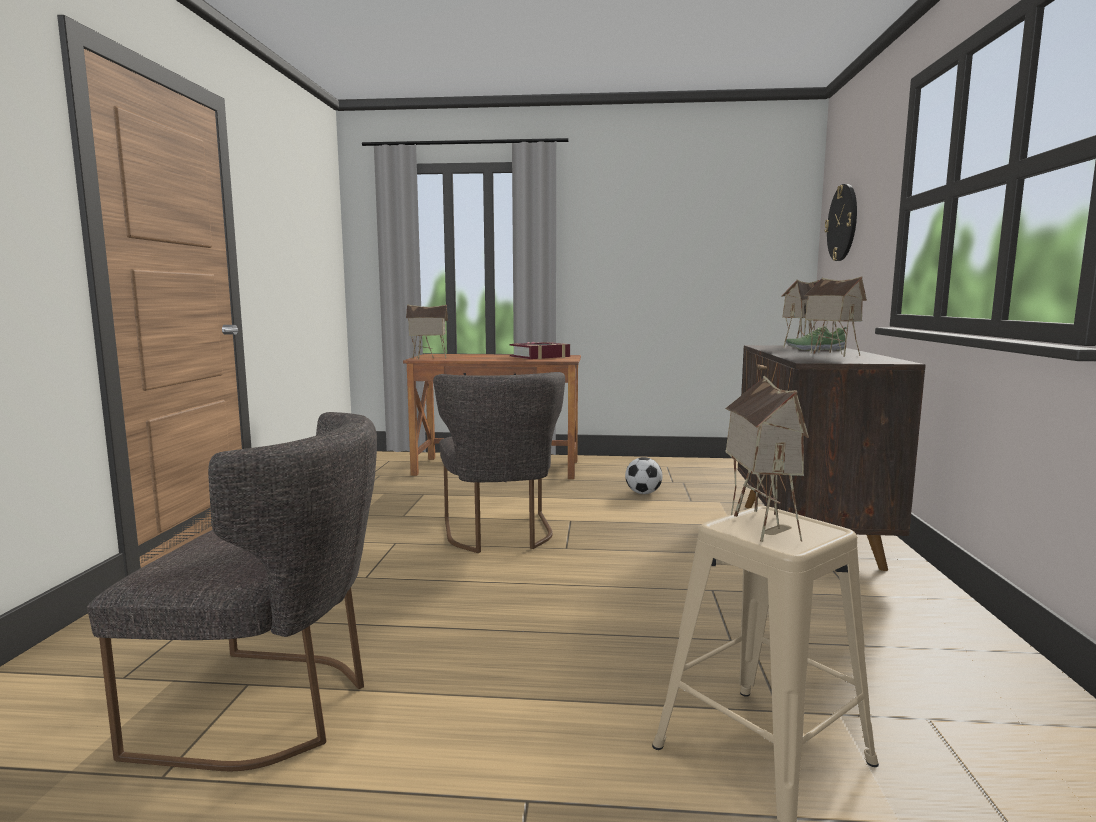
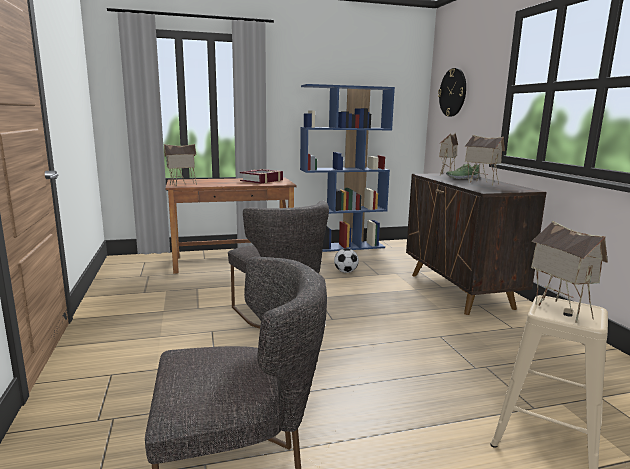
camera: 20 degrees left, 5 degrees up
none -> blue bookcase [300,84,395,252]

